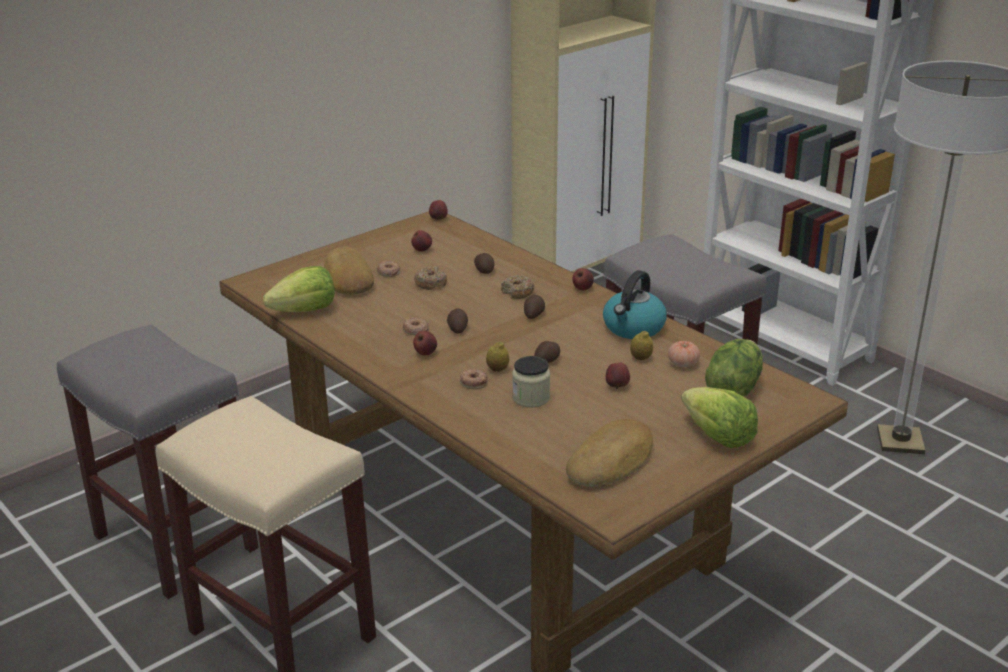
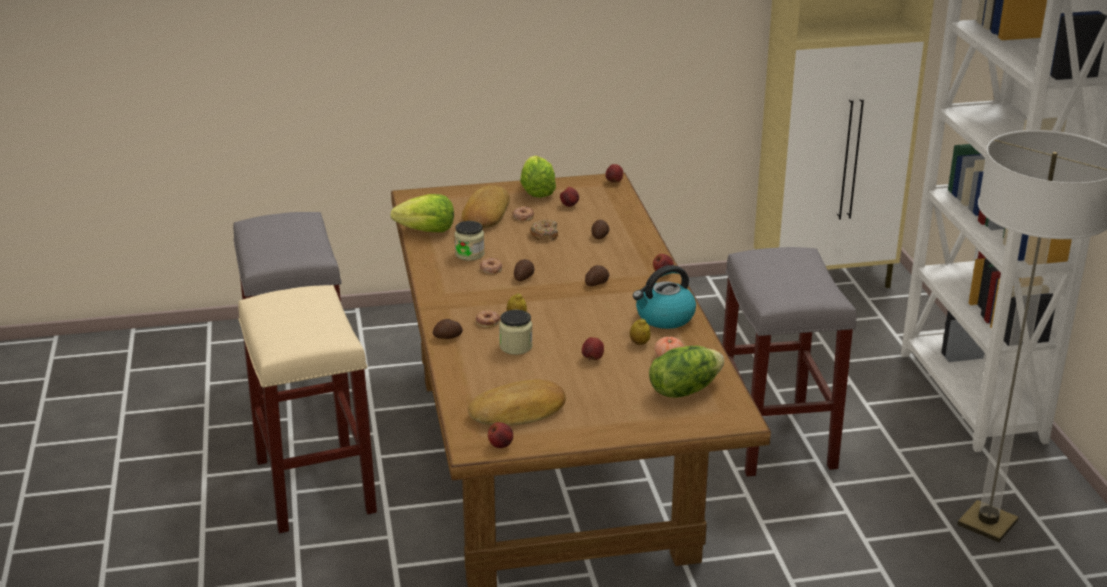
camera: 30 degrees right, 0 degrees up
apple [413,331,437,356] -> apple moved to [488,422,513,448]
donut [501,275,535,299] -> none
potato [534,341,560,363] -> potato moved to [432,319,463,339]
lettuce [681,387,758,448] -> lettuce moved to [520,155,556,198]
none -> jar [454,221,485,261]

